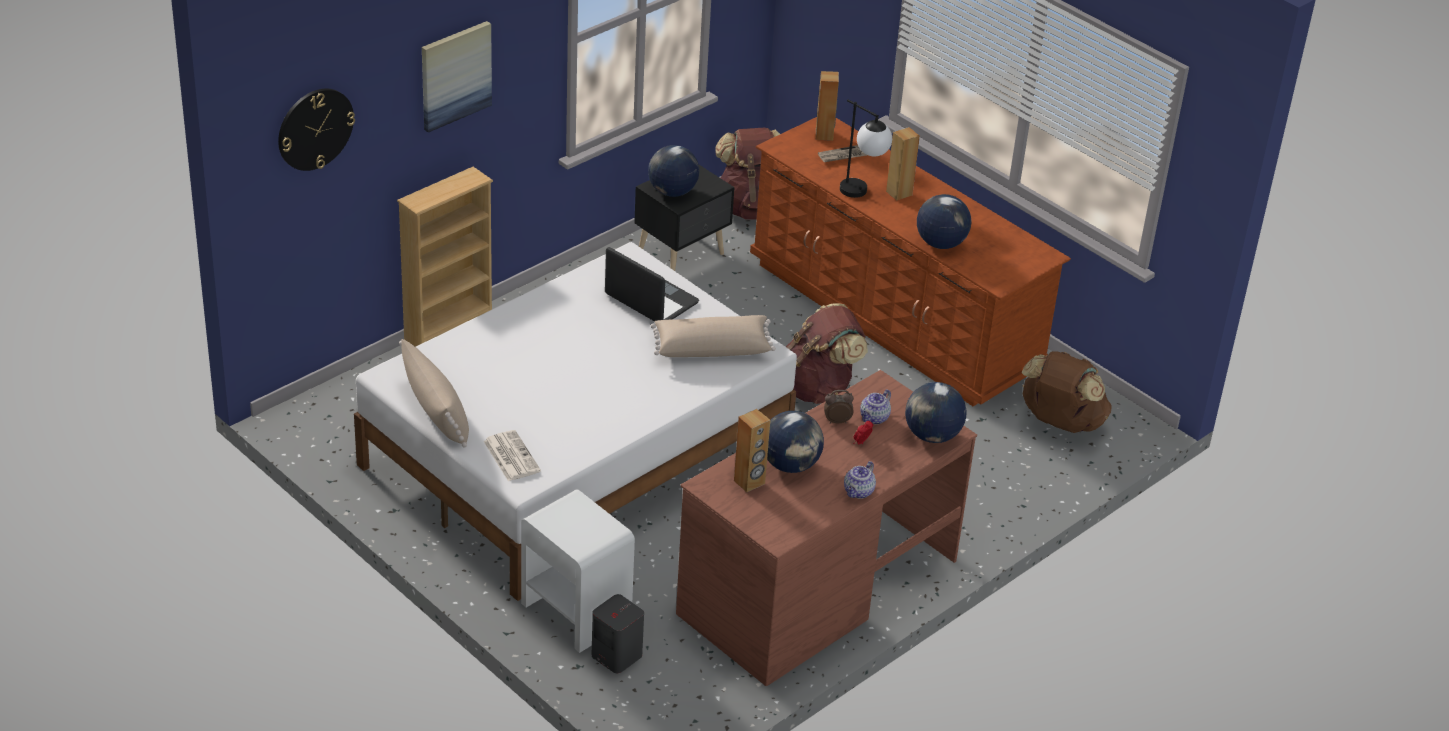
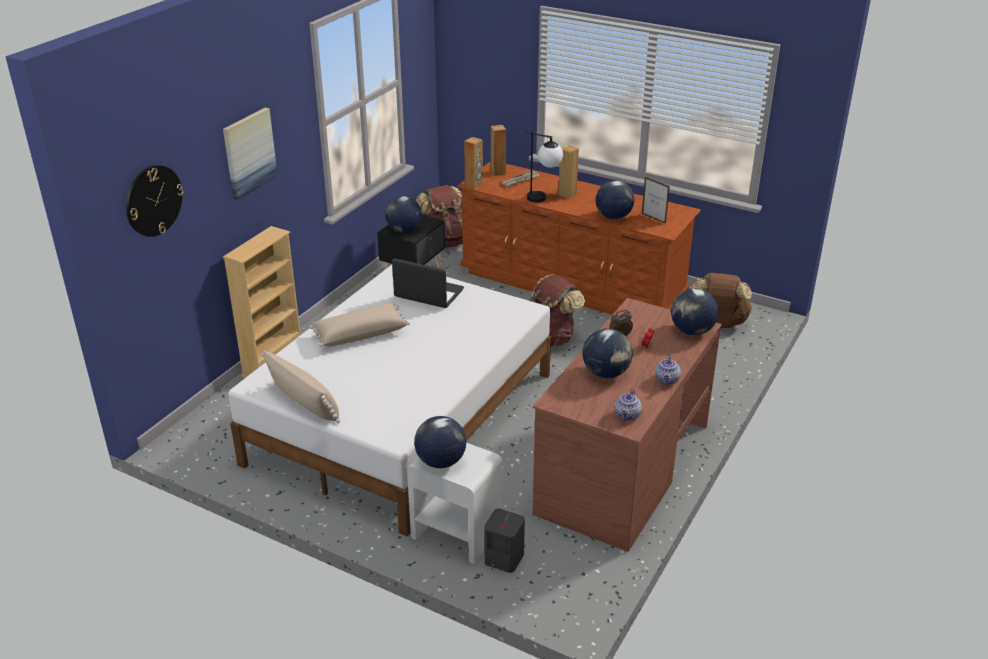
camera: 15 degrees left, 5 degrees down
newspaper [483,430,541,481] -> none
beige pillow [651,315,776,357] -> beige pillow moved to [310,303,410,347]
brown speaker [734,409,770,492] -> brown speaker moved to [464,137,483,190]
teapot [860,389,891,424] -> teapot moved to [615,389,642,421]
none -> globe [414,416,466,468]
none -> picture frame [642,177,670,224]

